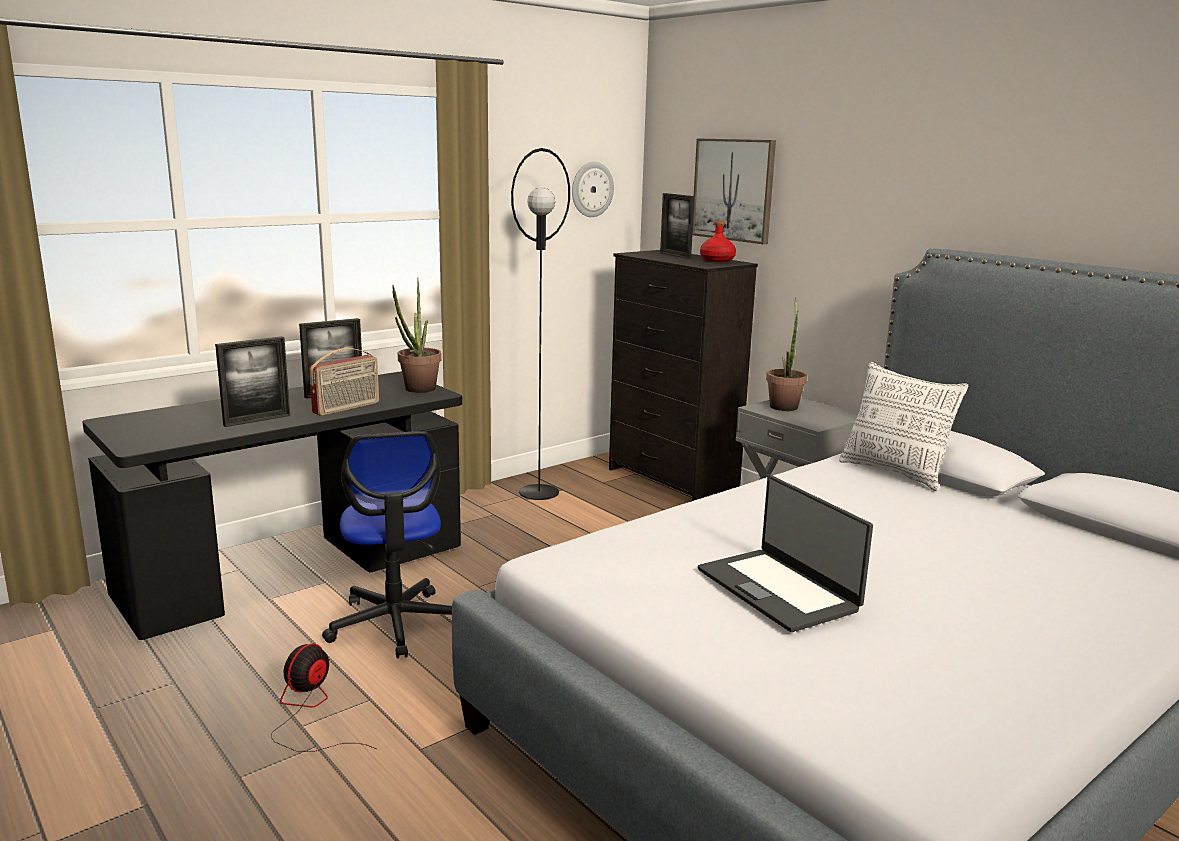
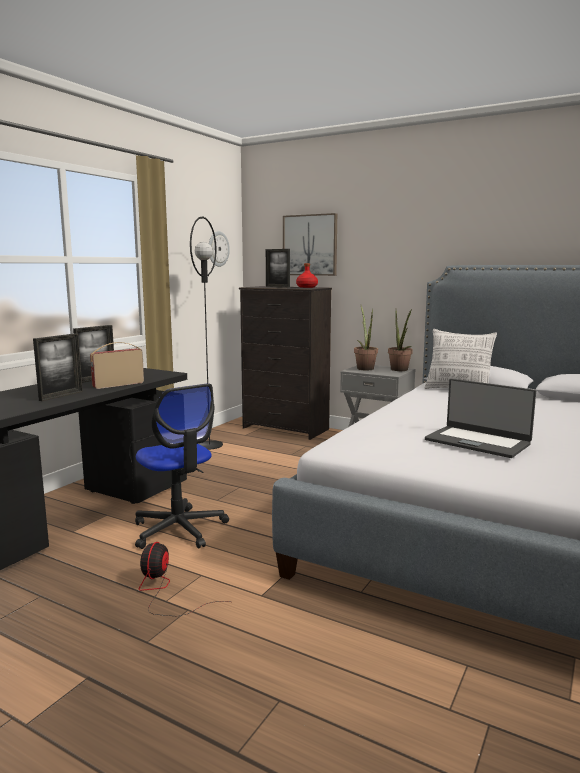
camera: 20 degrees left, 5 degrees down
radio [309,348,379,416] -> radio turned 150 degrees counterclockwise [90,342,144,389]
potted plant [392,278,442,393] -> potted plant moved to [388,309,413,371]

